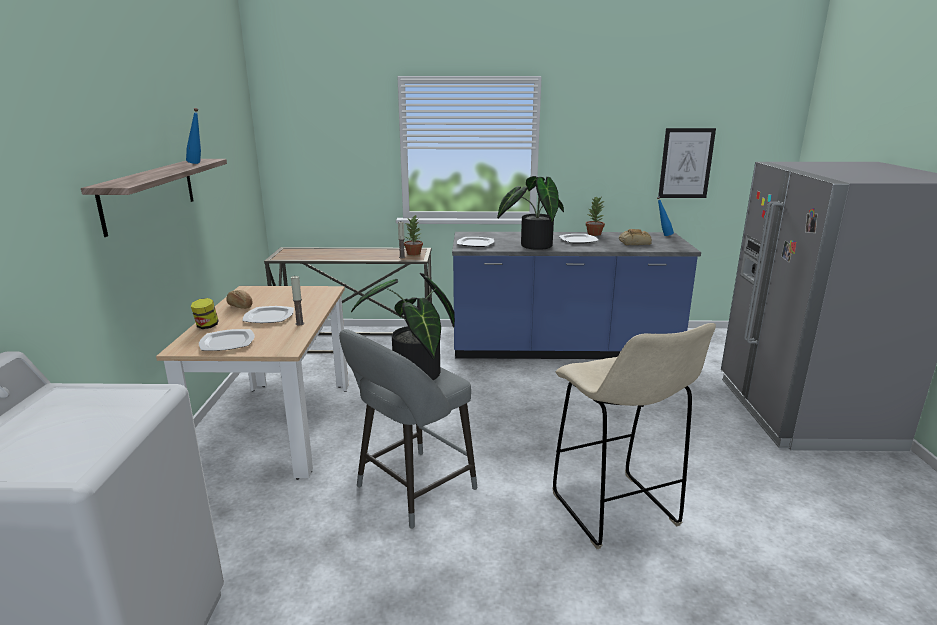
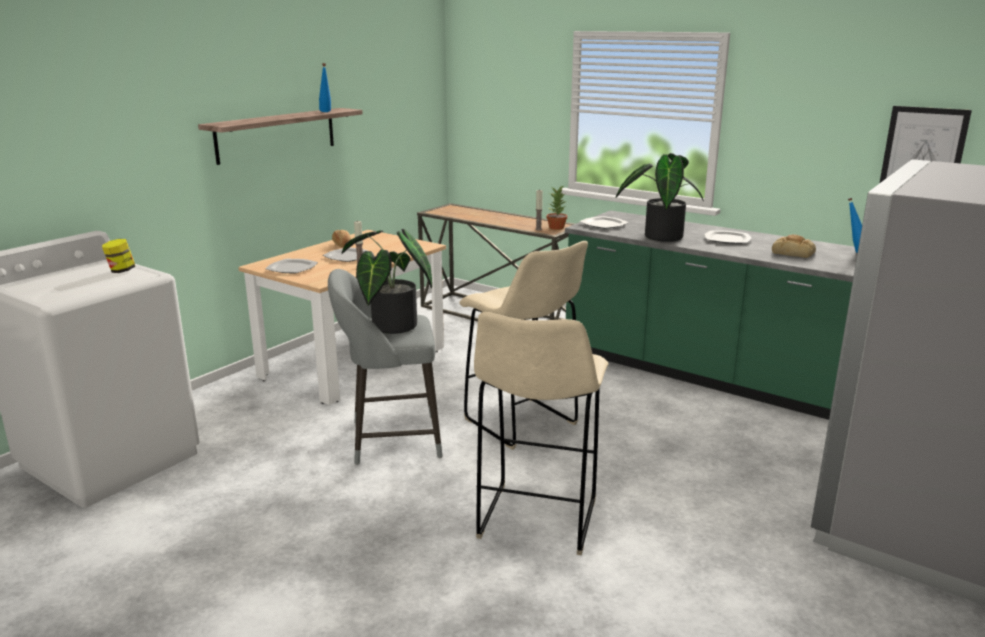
camera: 35 degrees right, 0 degrees up
jar [191,298,219,329] -> jar moved to [102,239,135,273]
blue counter [452,232,701,359] -> green counter [565,210,857,420]
potted plant [586,197,605,236] -> none
none -> beige stool [459,241,588,450]

